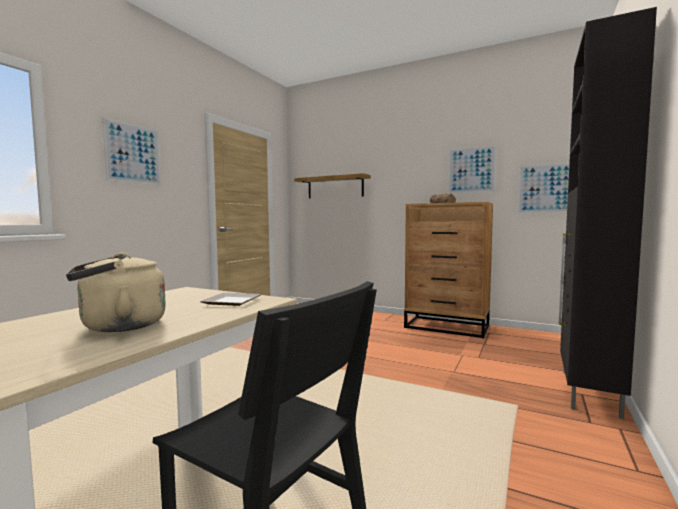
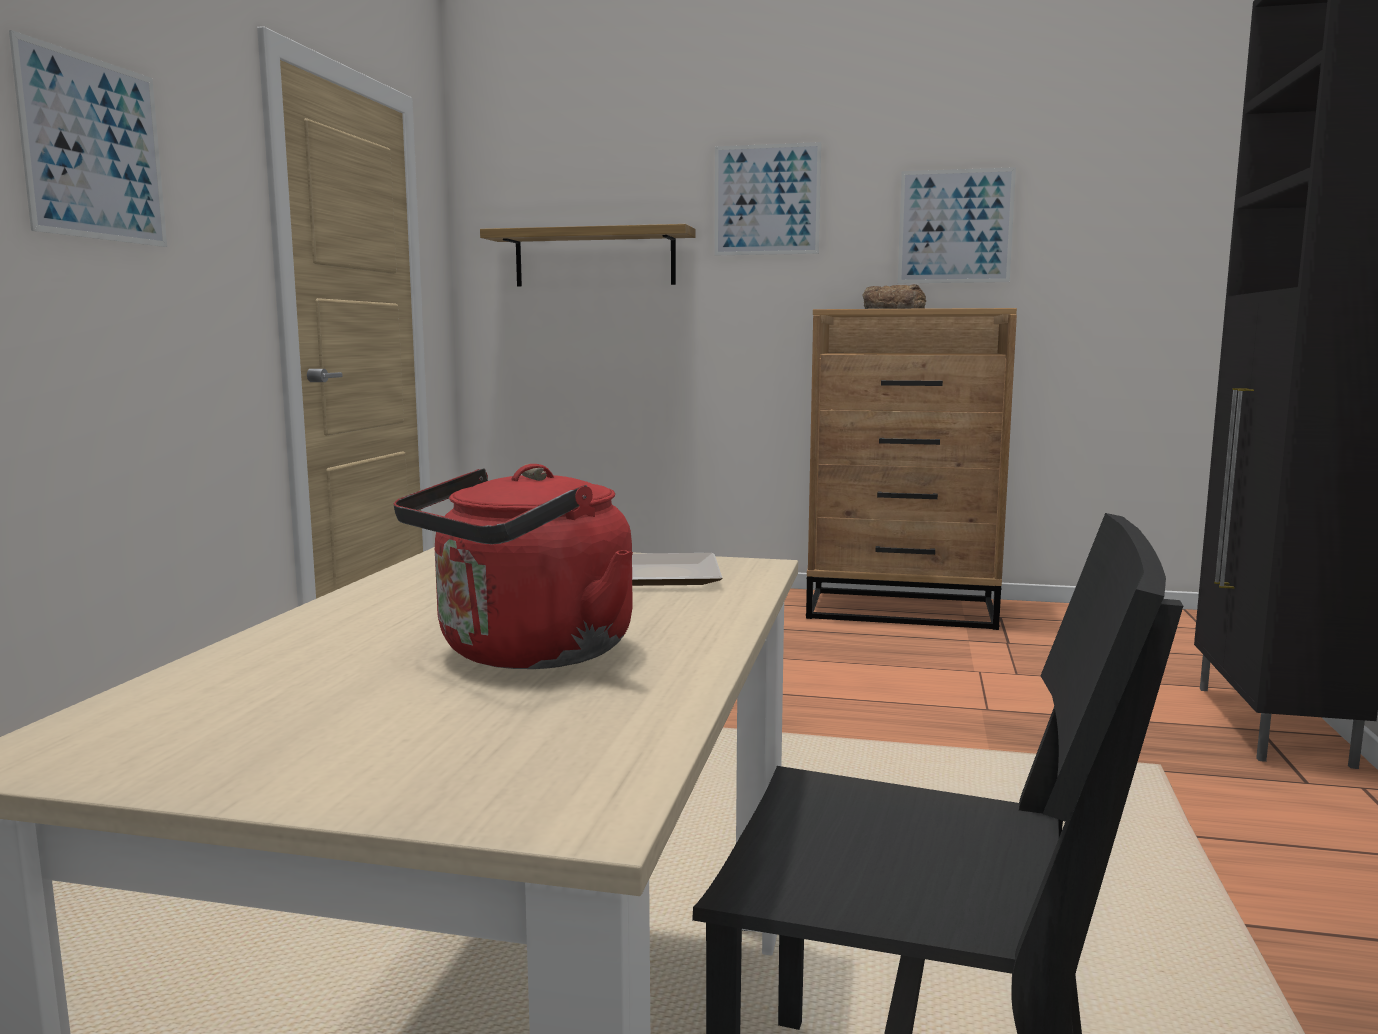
camera: 15 degrees left, 5 degrees up
beige kettle [66,253,166,332] -> red kettle [394,464,633,669]
picture [518,163,569,213] -> picture moved to [715,142,821,255]

